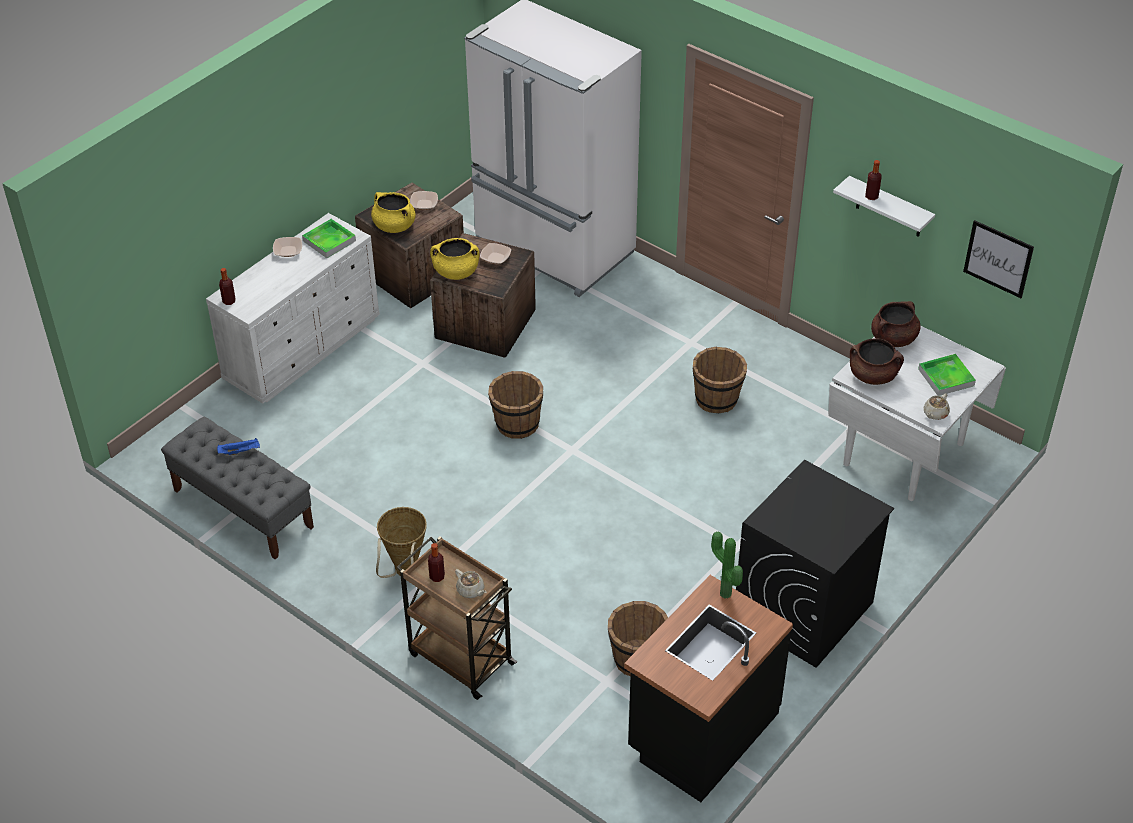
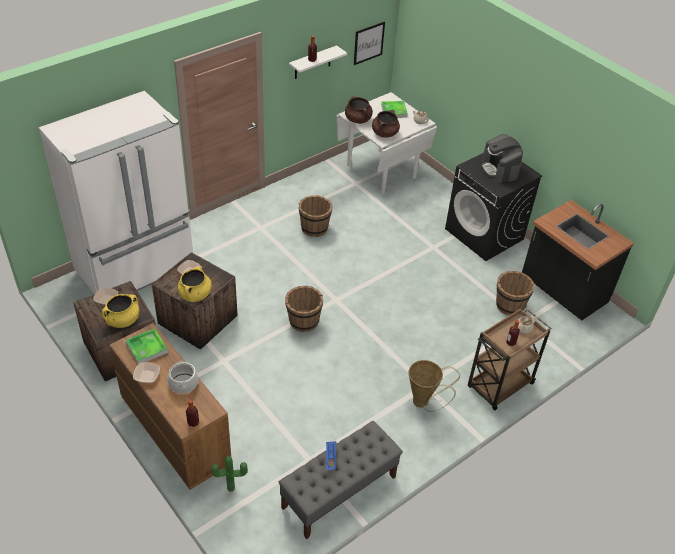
camera: 80 degrees left, 0 degrees up
white dresser [206,213,380,404] -> brown dresser [109,323,231,490]
potted plant [711,531,743,599] -> potted plant moved to [211,456,248,492]
none -> cooking pot [167,361,198,394]
none -> coffee machine [481,134,523,183]

